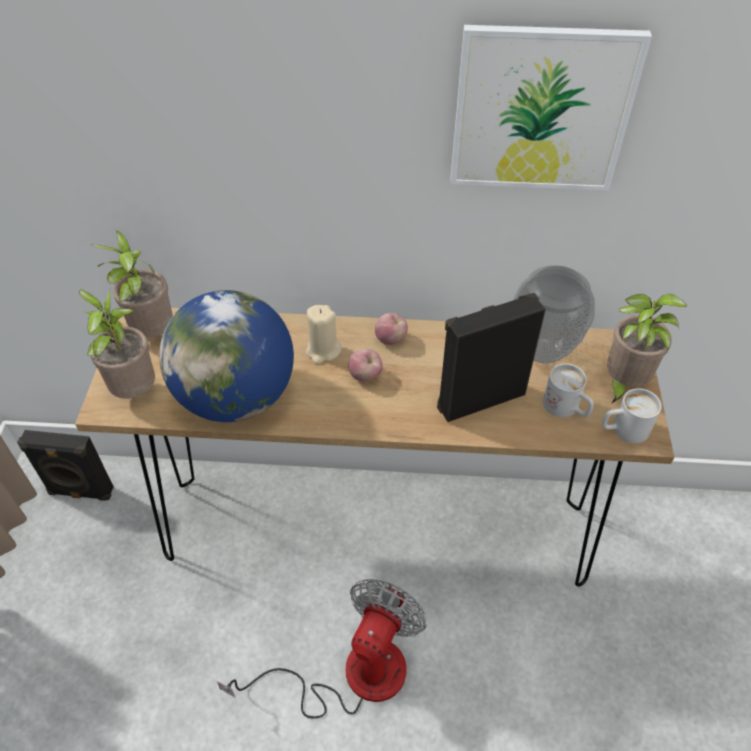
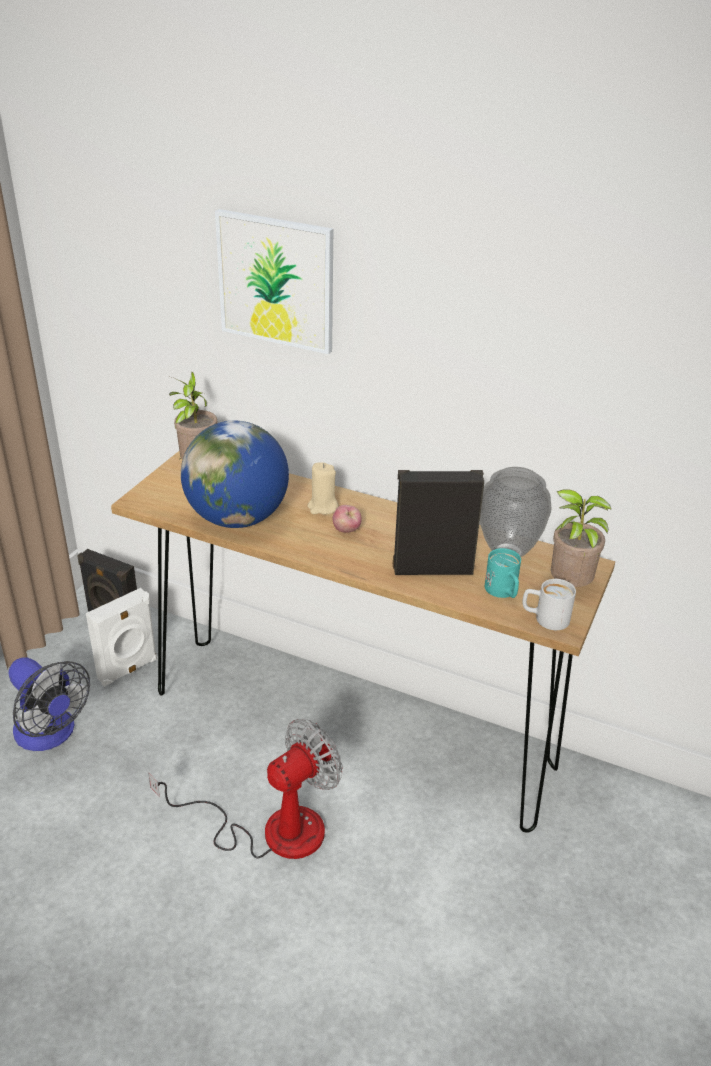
camera: 20 degrees right, 15 degrees down
potted plant [79,286,155,399] -> none
apple [375,313,408,345] -> none
picture [450,25,652,190] -> picture moved to [215,209,333,354]
white mug [543,363,594,417] -> turquoise mug [485,548,521,598]
none -> fan [8,658,90,751]
none -> white speaker [86,588,157,687]

